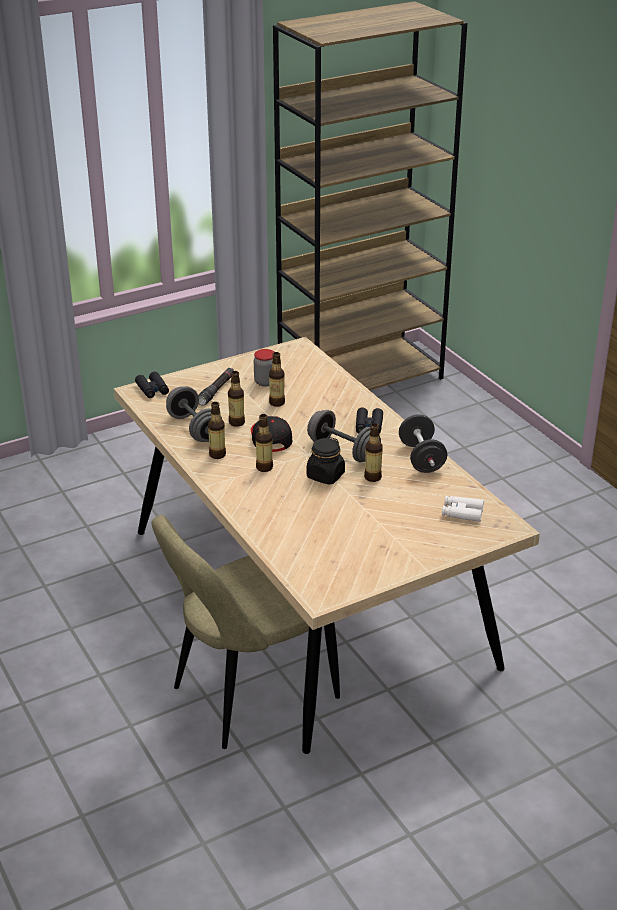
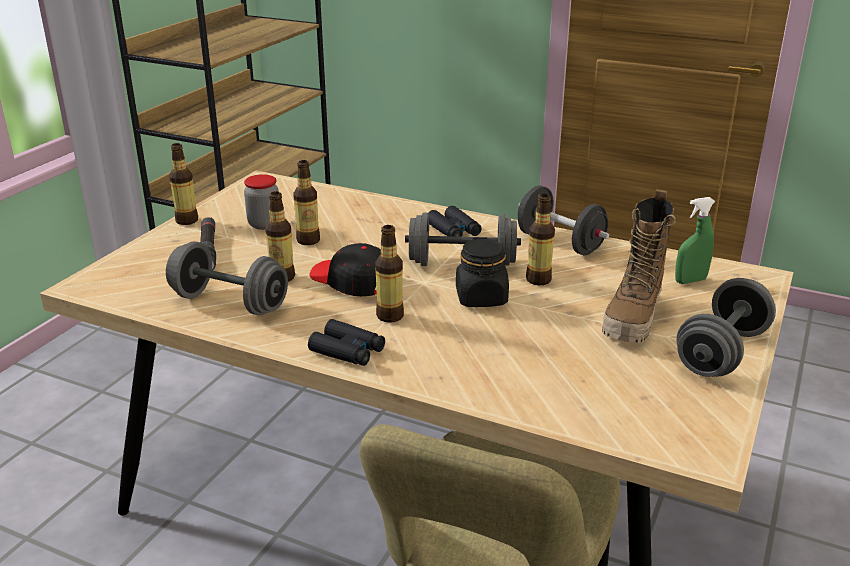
camera: 35 degrees left, 5 degrees down
black binoculars [135,372,169,398] -> black binoculars moved to [308,319,385,366]
bottle [208,402,226,459] -> bottle moved to [169,143,198,225]
white binoculars [442,496,484,522] -> green spray bottle [675,197,716,284]
none -> boot [602,189,676,343]
none -> grey dumbbell [676,278,776,377]

